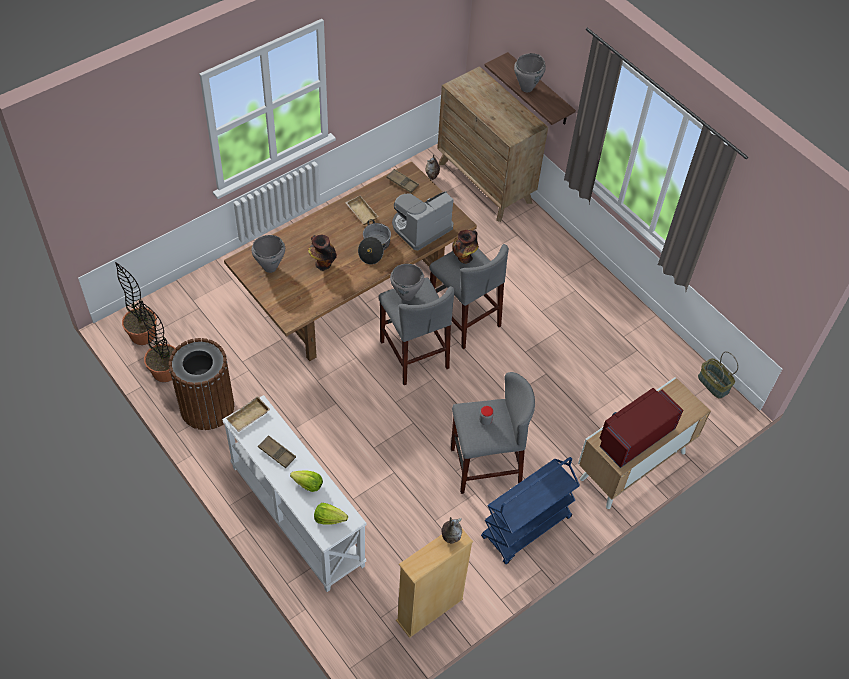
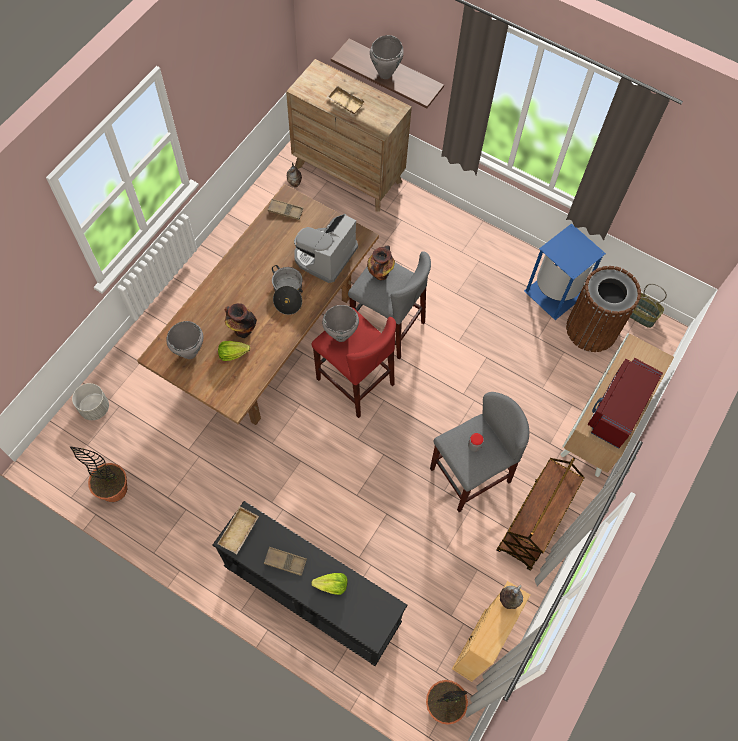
camera: 20 degrees left, 10 degrees up
potted plant [115,262,157,345] -> potted plant moved to [426,680,468,725]
brown trash can [169,338,234,430] -> brown trash can moved to [566,266,641,352]
white console table [222,395,367,592] -> black console table [213,501,407,666]
lettuce [314,503,348,525] -> lettuce moved to [218,341,250,361]
beige tray [345,195,379,225] -> beige tray moved to [327,86,365,114]
grey stool [379,277,454,385] -> red stool [311,307,396,418]
blue cart [481,457,580,564] -> brown cart [496,458,585,571]
none -> grey planter [72,383,109,420]
none -> blue trash can [524,223,606,320]

